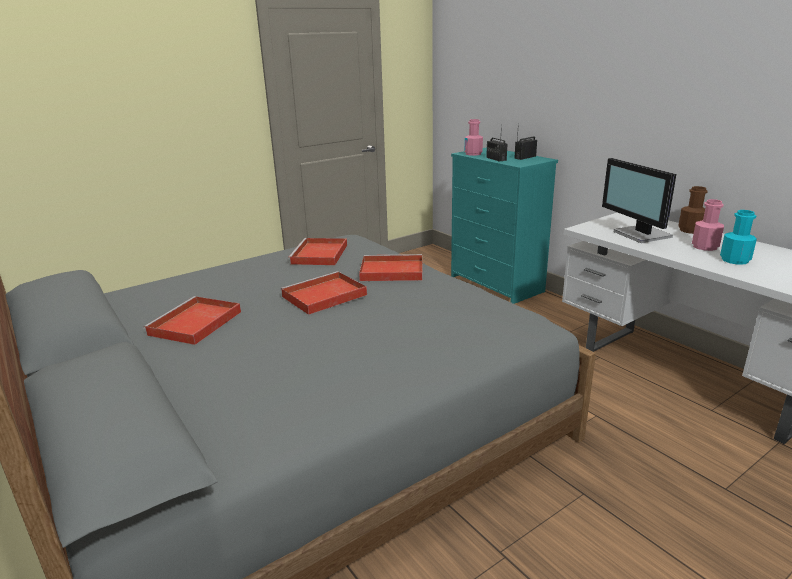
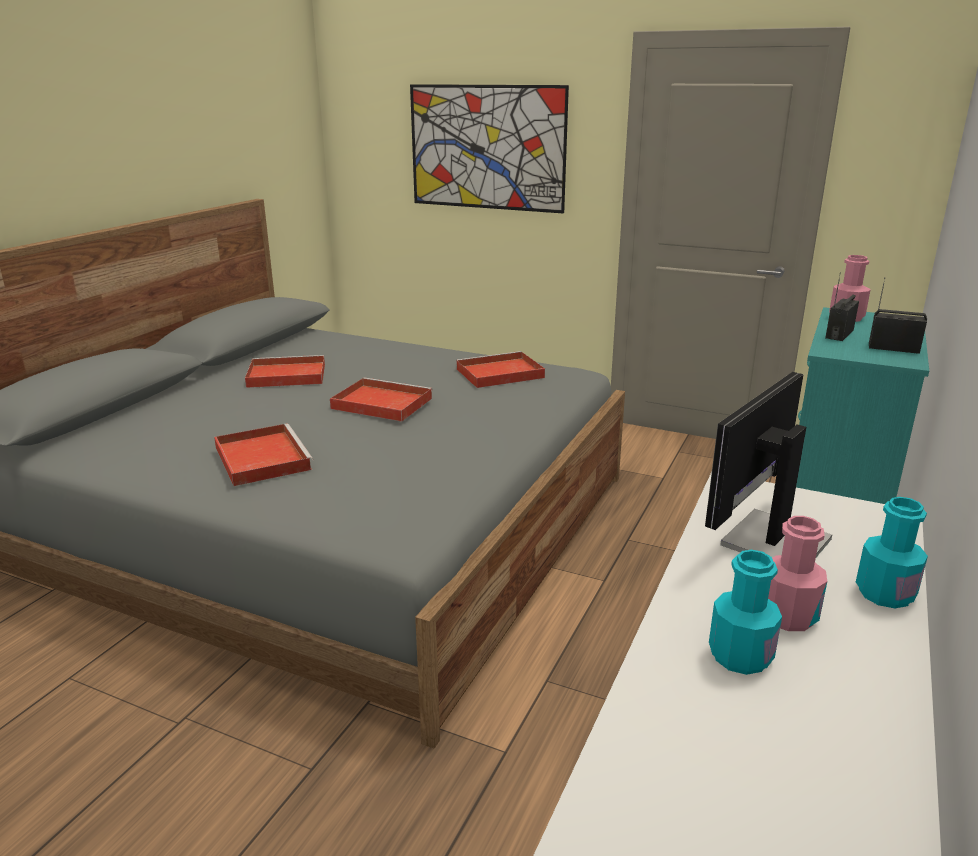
camera: 60 degrees right, 0 degrees up
red tray [359,254,423,281] -> red tray moved to [214,424,314,486]
brown bottle [678,186,708,234] -> turquoise bottle [856,497,928,608]
none -> picture [410,84,569,214]

